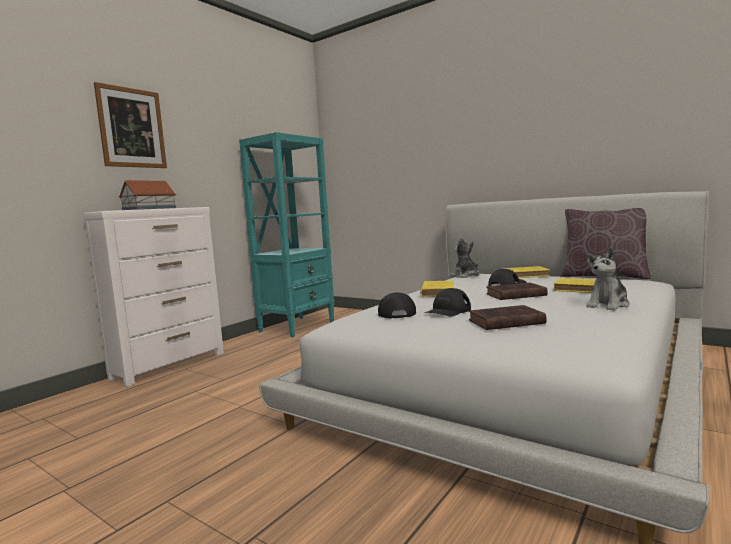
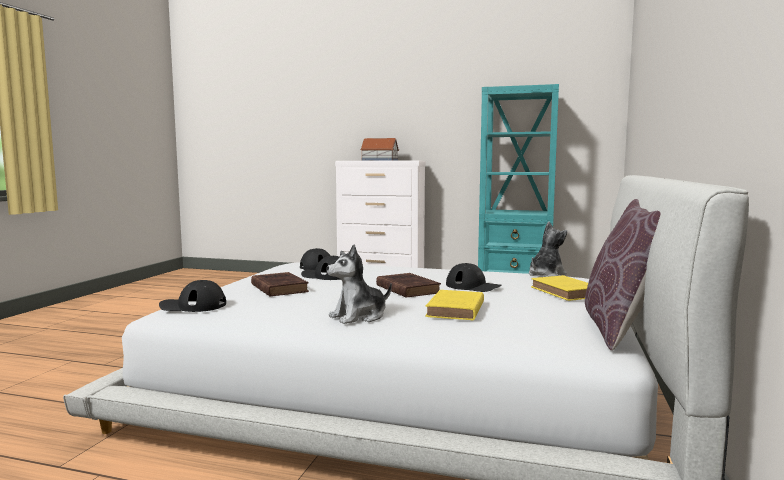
camera: 70 degrees right, 0 degrees up
picture [94,82,167,168] -> none
yellow book [421,281,454,297] -> none
plush toy [587,247,630,310] -> plush toy turned 60 degrees counterclockwise [327,244,392,324]
none -> black cap [159,280,226,312]

